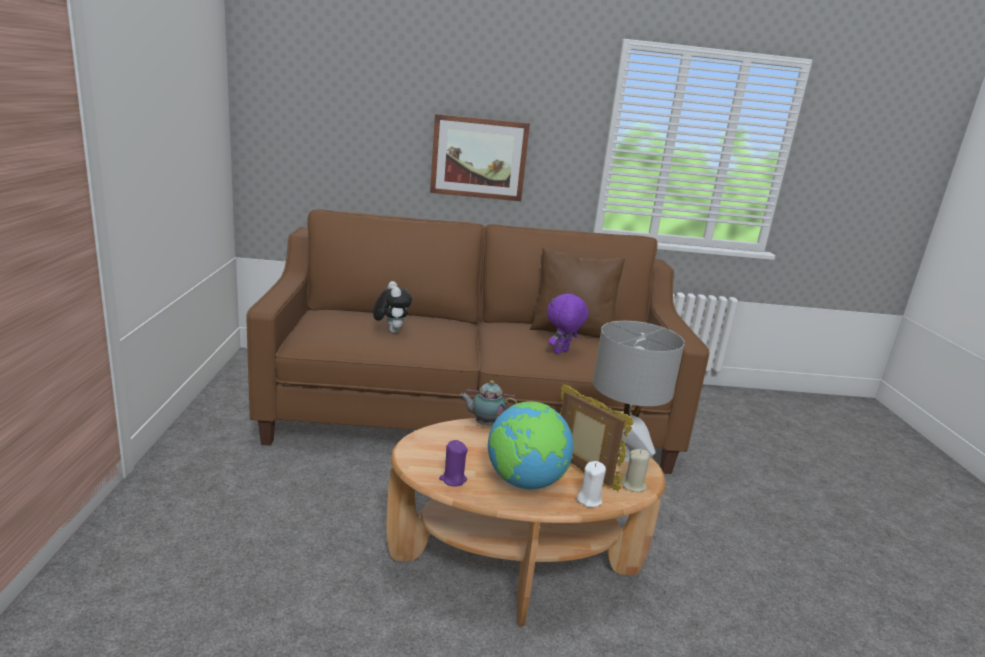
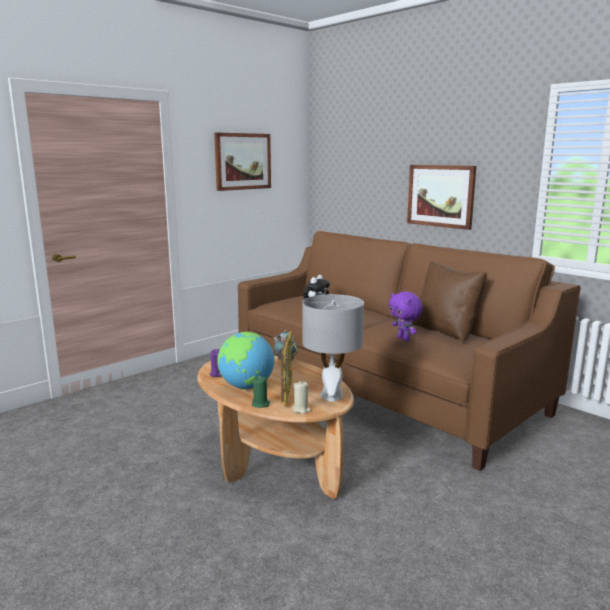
camera: 50 degrees right, 5 degrees down
purple plush toy [547,293,589,354] -> purple plush toy turned 120 degrees counterclockwise [389,292,423,341]
white candle [576,461,606,507] -> green candle [252,377,270,408]
none -> picture [214,132,271,191]

